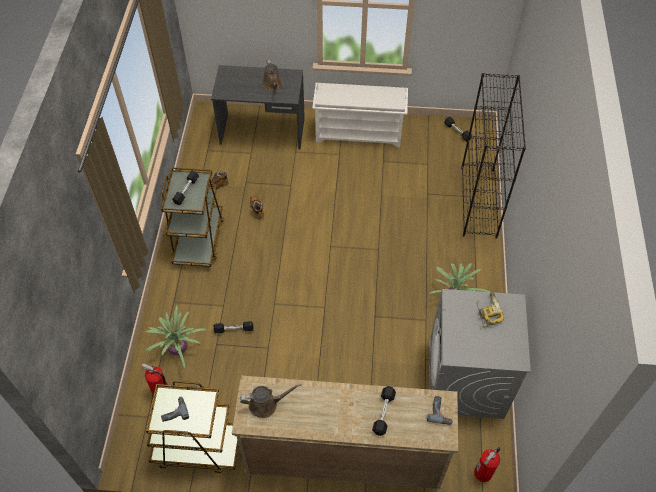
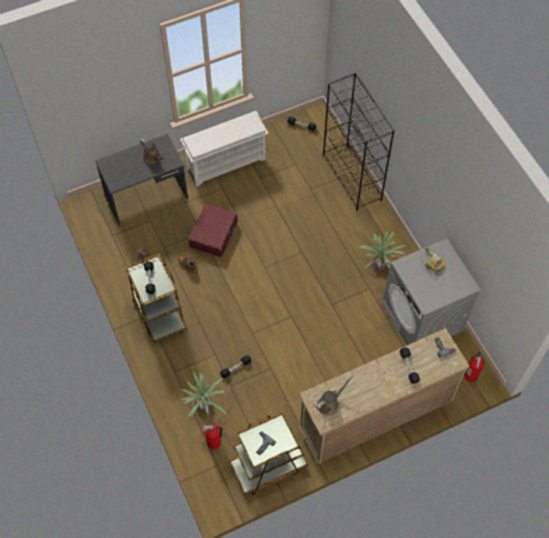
camera: 30 degrees left, 5 degrees up
none -> red suitcase [188,204,238,257]

